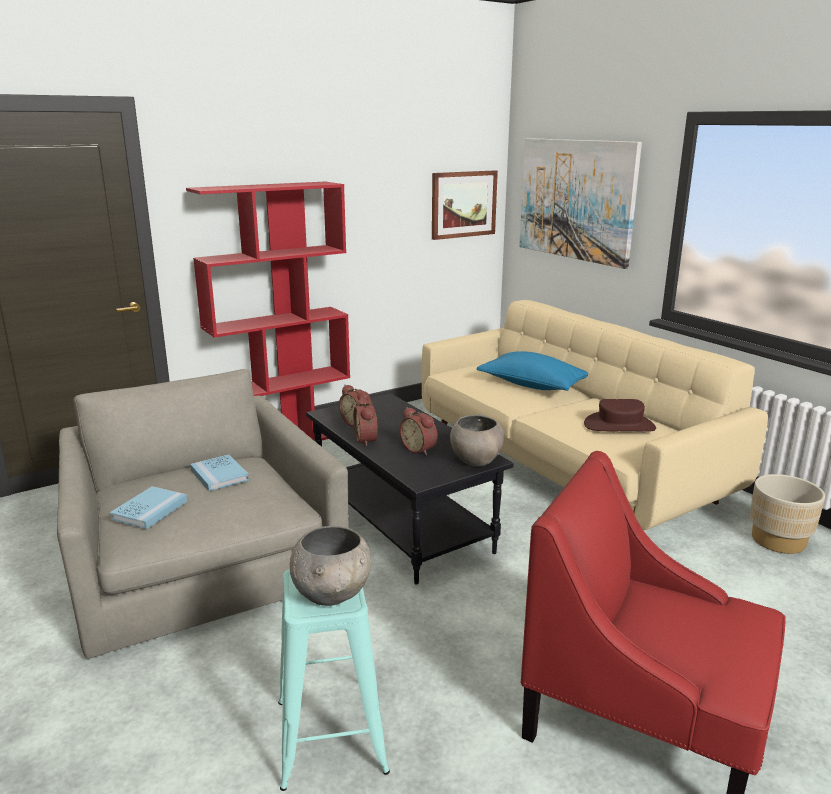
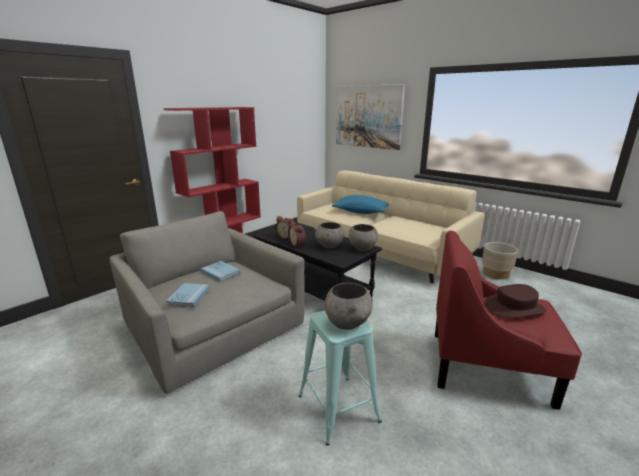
camera: 15 degrees left, 0 degrees up
alarm clock [400,407,437,456] -> grey bowl [314,222,344,248]
picture [432,170,498,240] -> none
brown hat [584,399,656,431] -> brown hat moved to [484,284,547,318]

